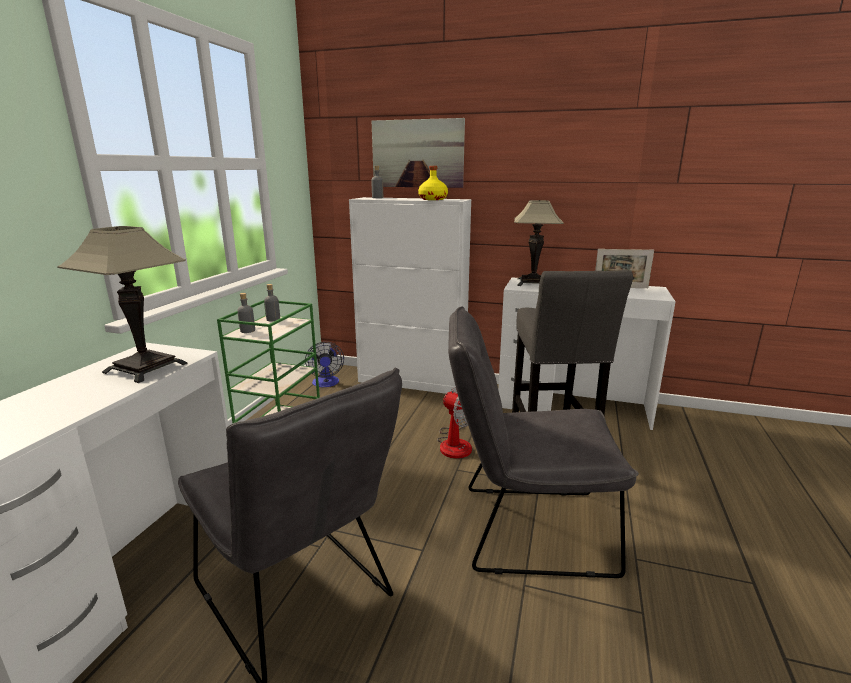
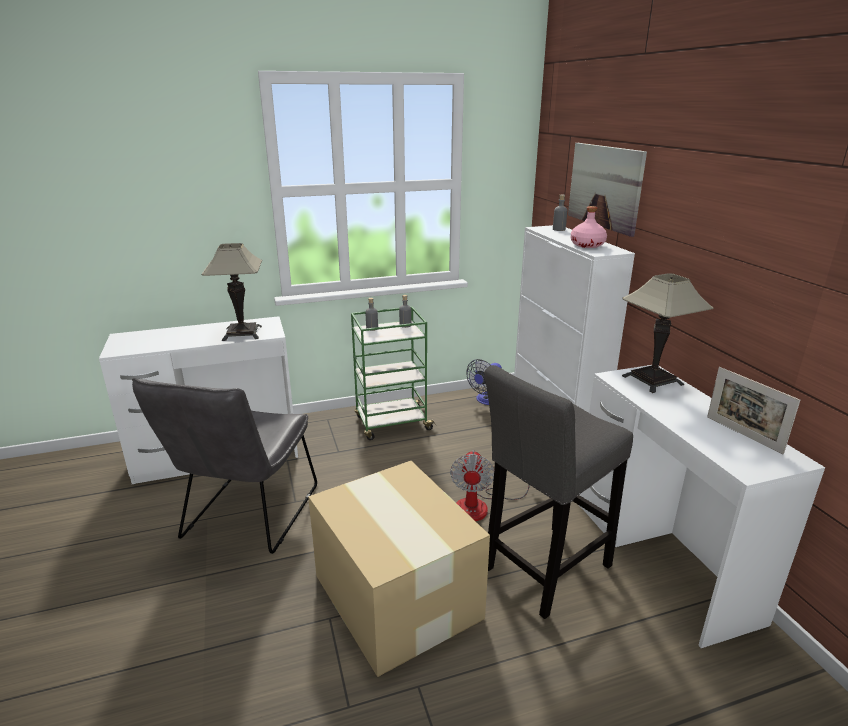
camera: 55 degrees right, 5 degrees up
yellow bottle [418,166,448,200] -> pink bottle [571,206,607,248]
grey chair [448,306,639,578] -> cardboard box [308,461,490,677]

